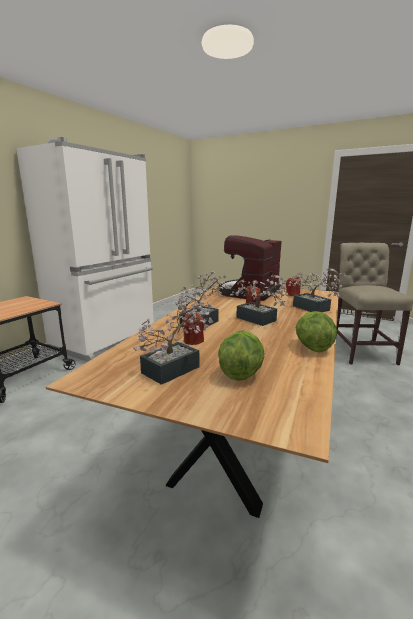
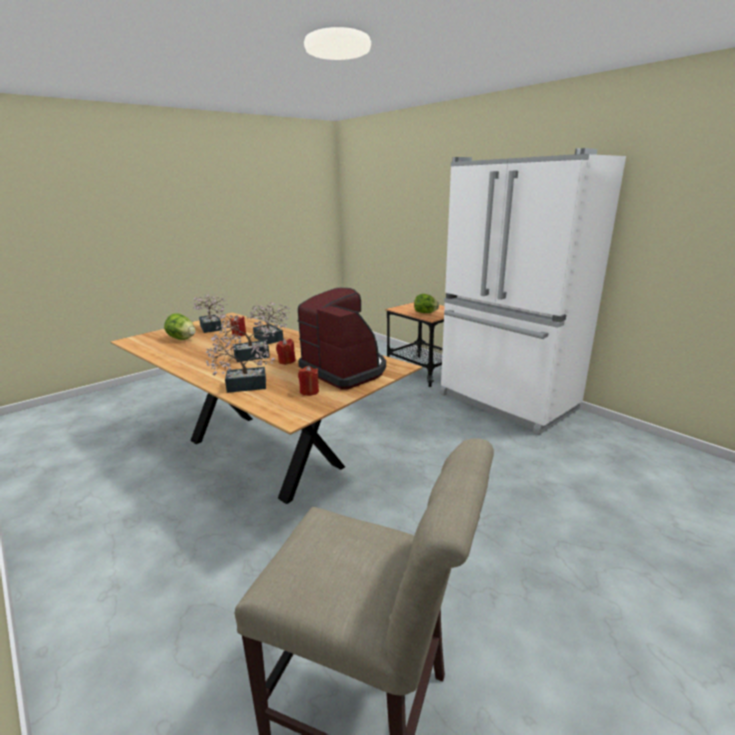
camera: 110 degrees right, 5 degrees up
lettuce [296,311,337,353] -> lettuce moved to [414,294,439,313]

